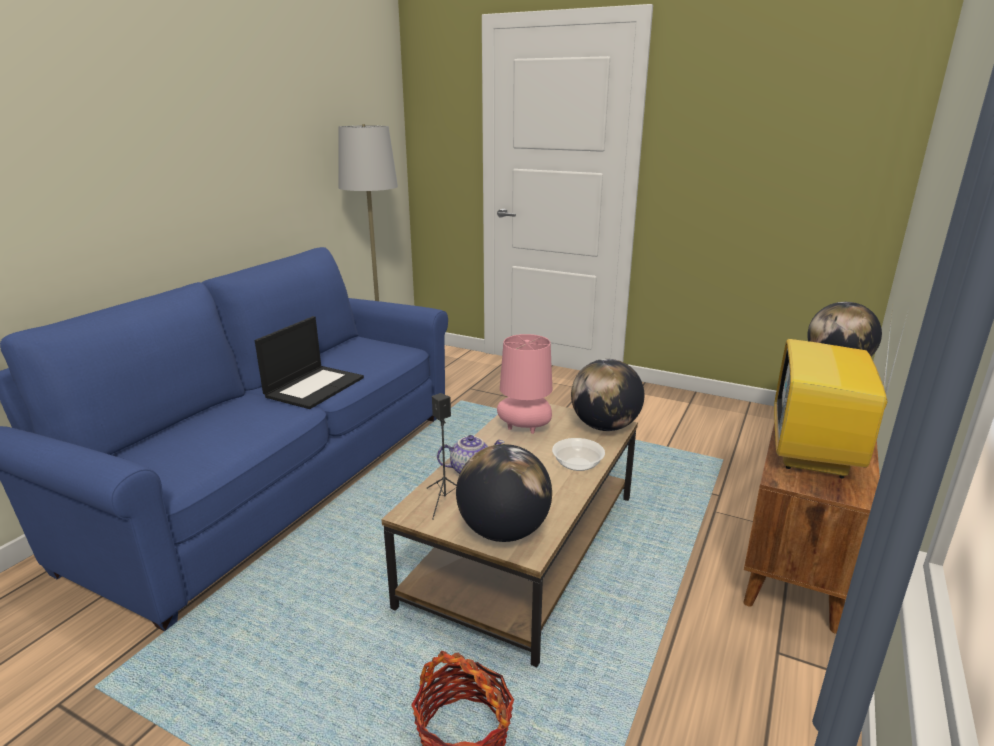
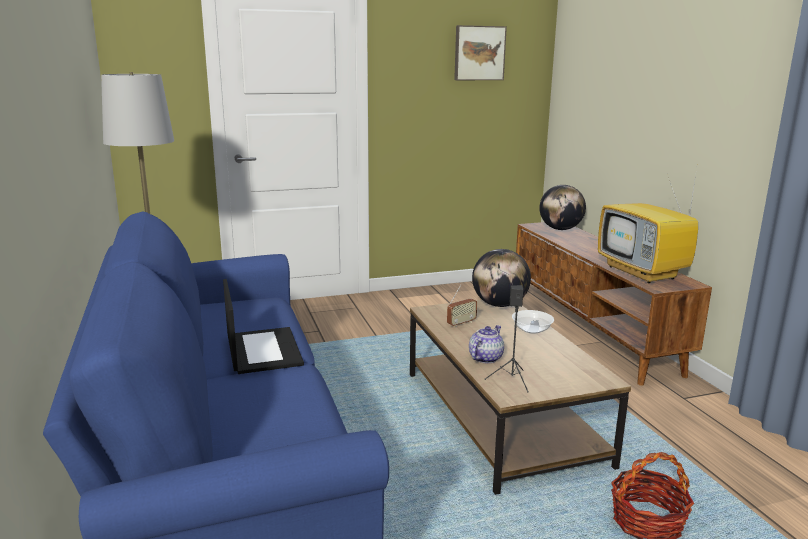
camera: 45 degrees left, 5 degrees down
globe [456,444,552,542] -> none
pink table lamp [497,334,552,434] -> radio [447,284,477,327]
none -> picture [454,25,507,80]

